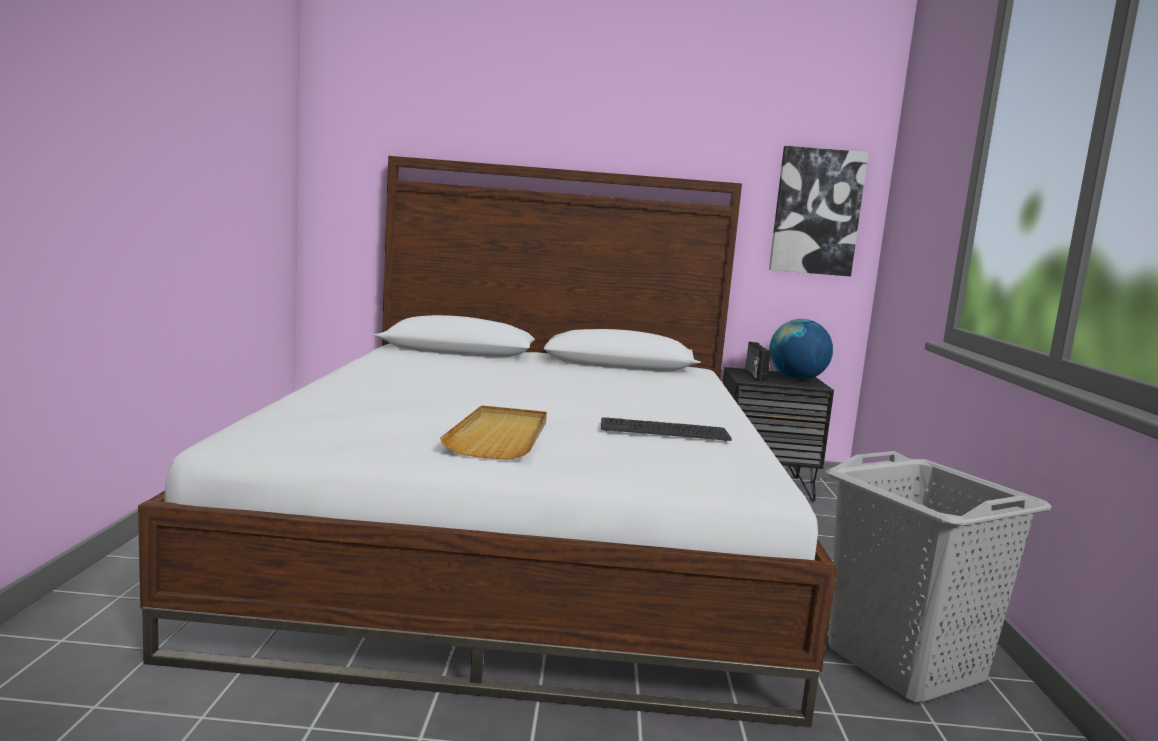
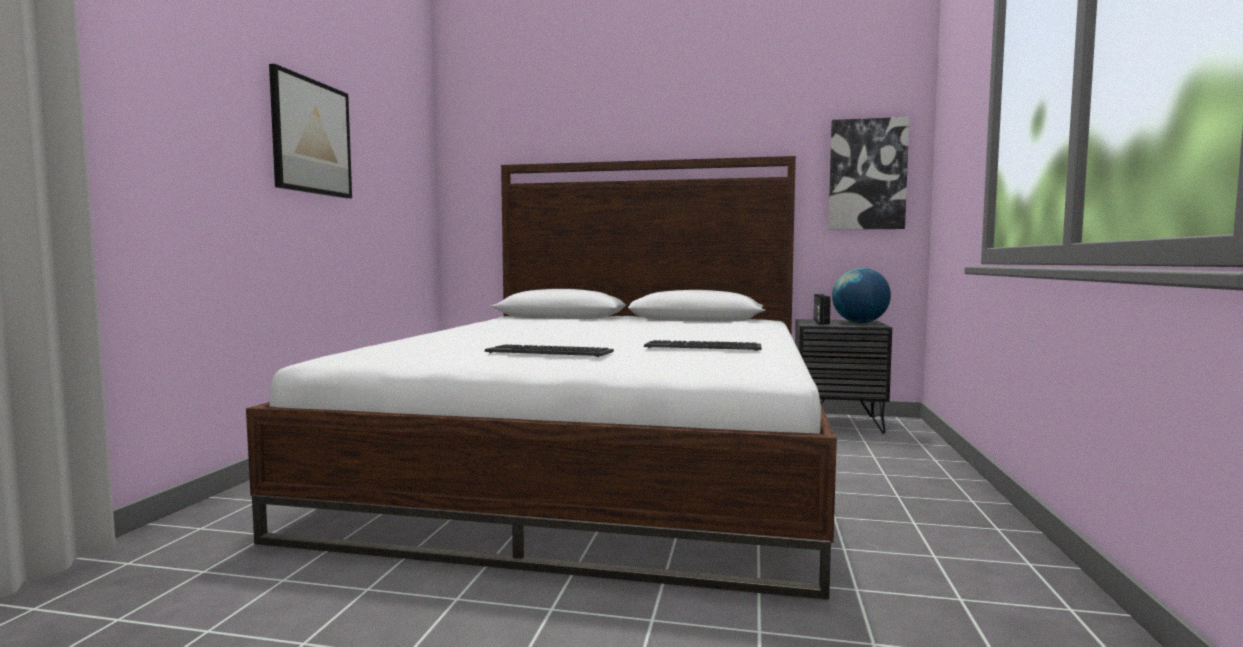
camera: 10 degrees right, 5 degrees down
beige tray [440,405,547,460] -> keyboard [485,344,614,357]
grey laundry basket [825,451,1052,703] -> none
none -> picture [269,64,352,199]

